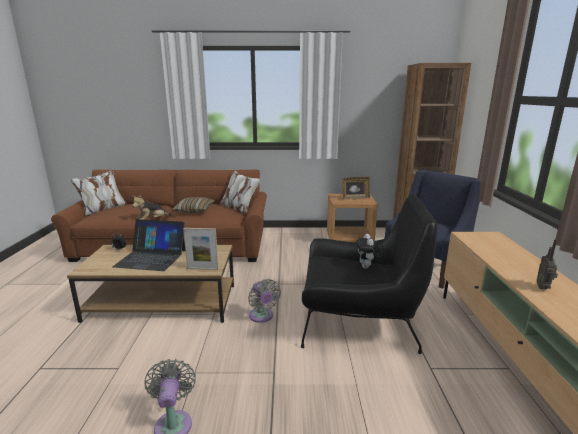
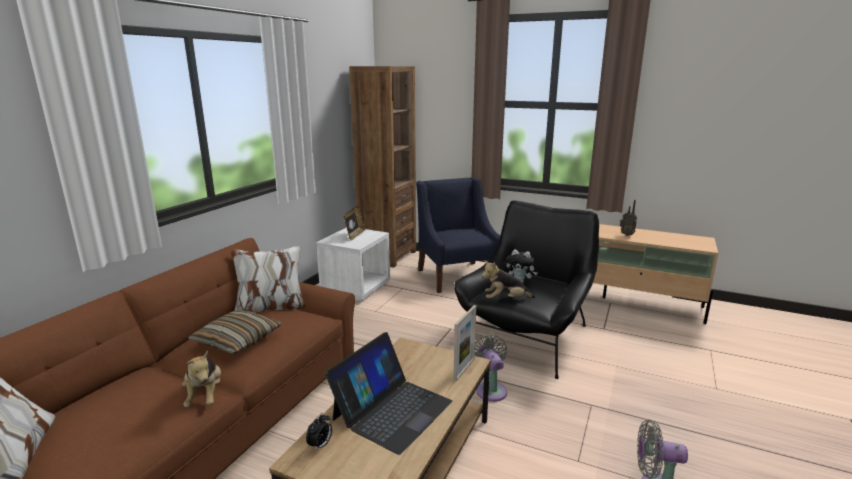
camera: 65 degrees left, 0 degrees up
grey fan [248,279,281,323] -> grey fan turned 105 degrees counterclockwise [475,335,507,402]
brown nightstand [327,194,378,242] -> white nightstand [316,228,390,302]
none -> plush toy [481,260,535,299]

